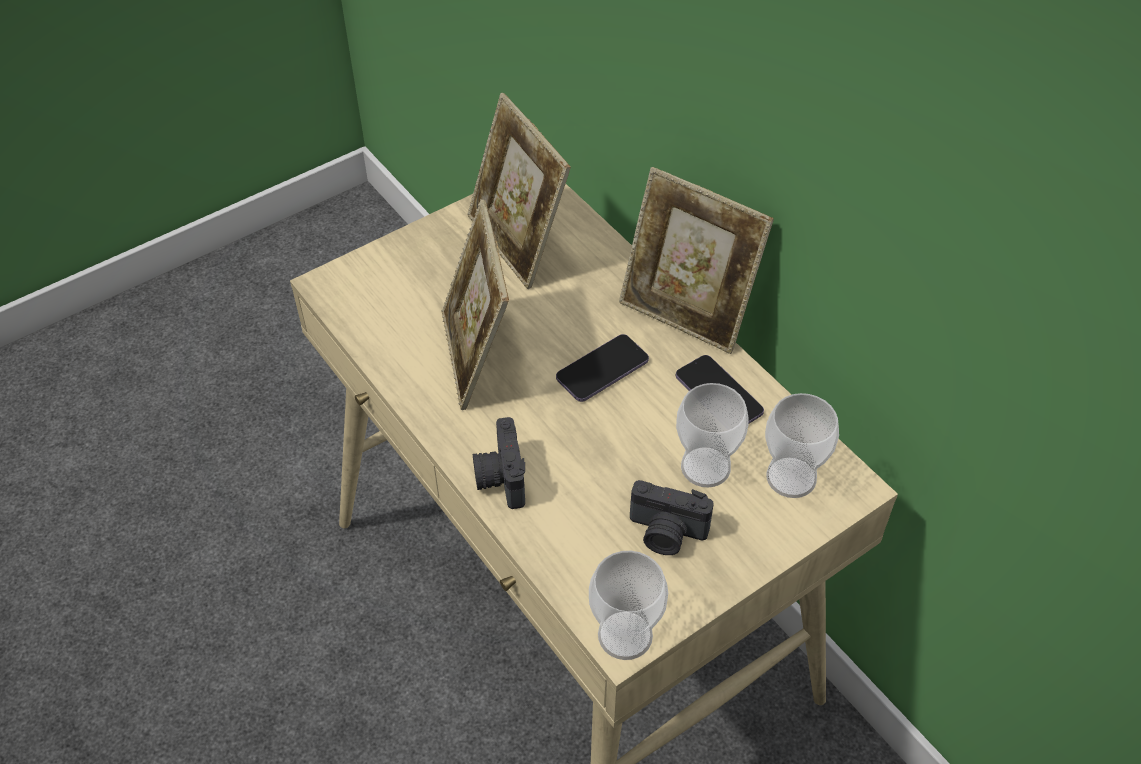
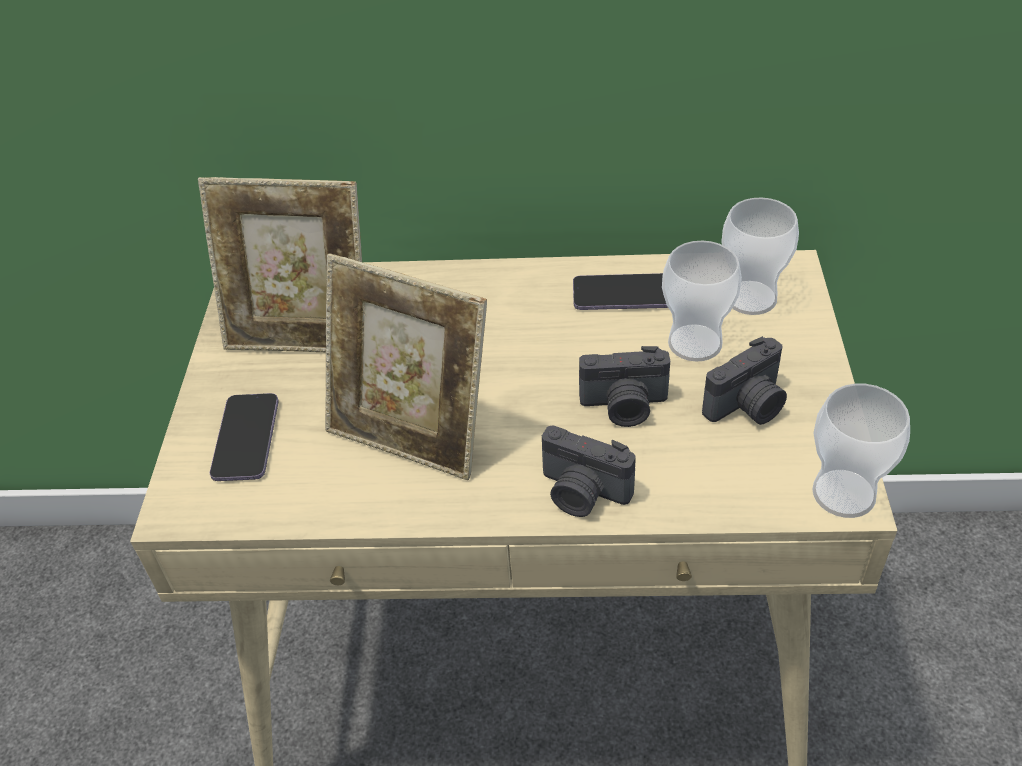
camera: 50 degrees left, 5 degrees down
phone [556,334,649,402] -> phone moved to [210,393,279,481]
picture frame [619,167,774,354] -> none
none -> camera [579,346,670,427]

